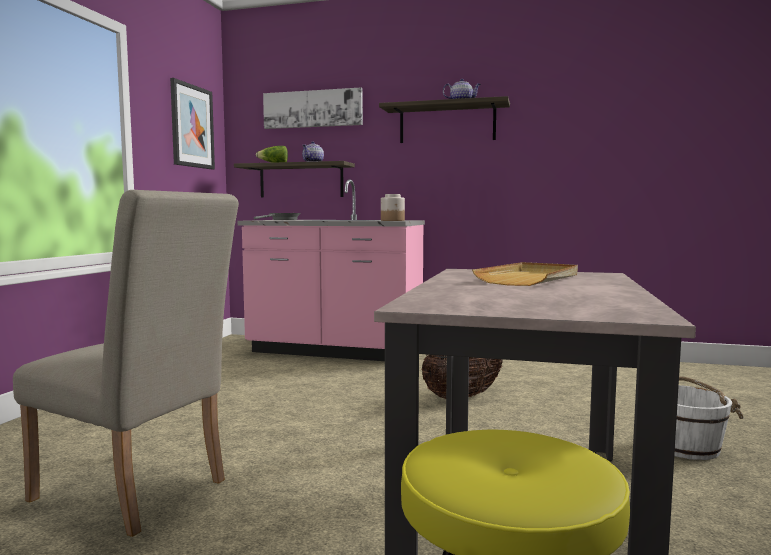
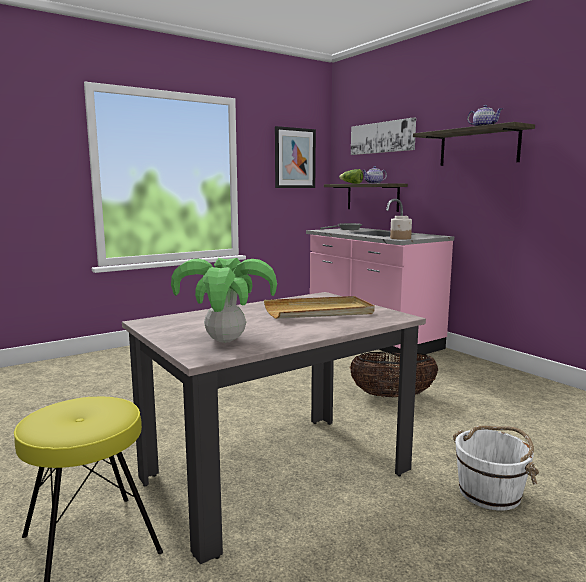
camera: 40 degrees right, 5 degrees up
beige chair [13,190,239,537] -> none
none -> potted plant [171,258,277,343]

